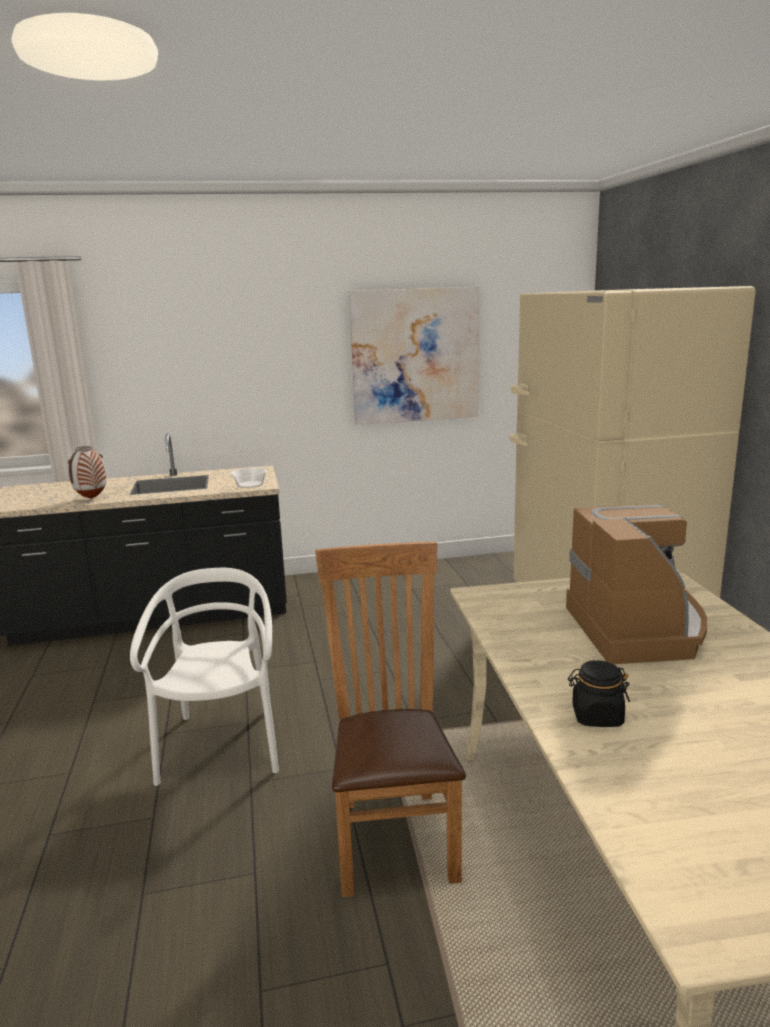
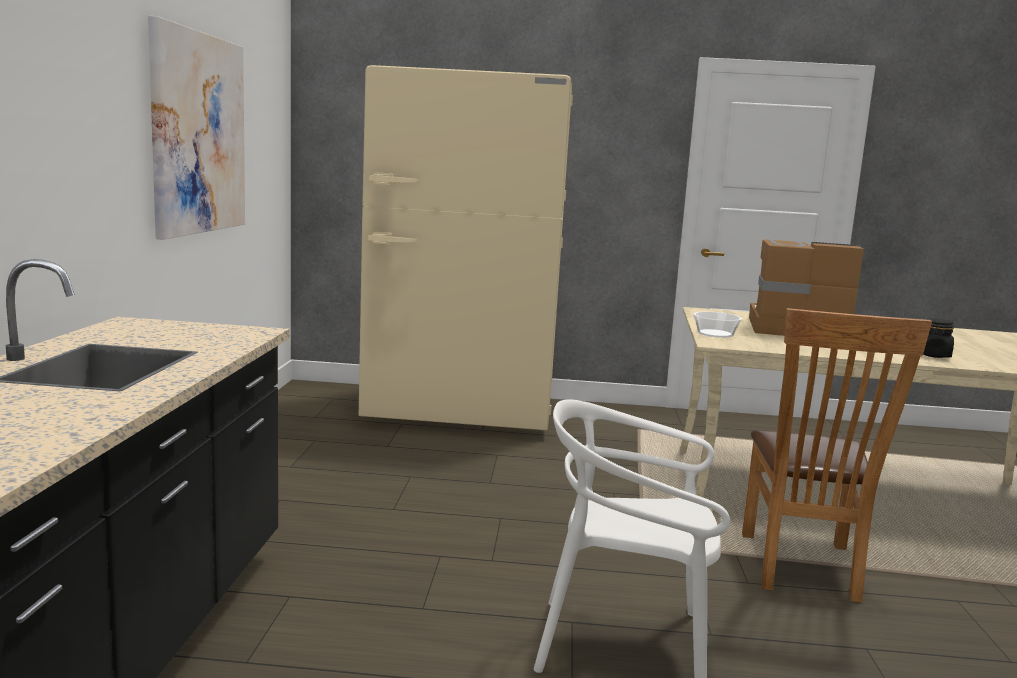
camera: 75 degrees left, 5 degrees down
vase [68,446,107,499] -> none
bowl [231,468,267,488] -> bowl moved to [693,311,742,338]
brown chair [315,542,466,897] -> brown chair turned 90 degrees counterclockwise [742,308,932,603]

